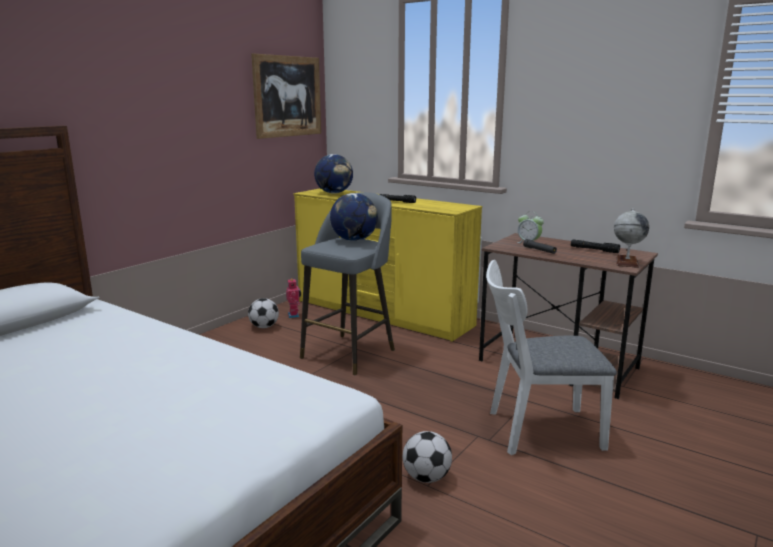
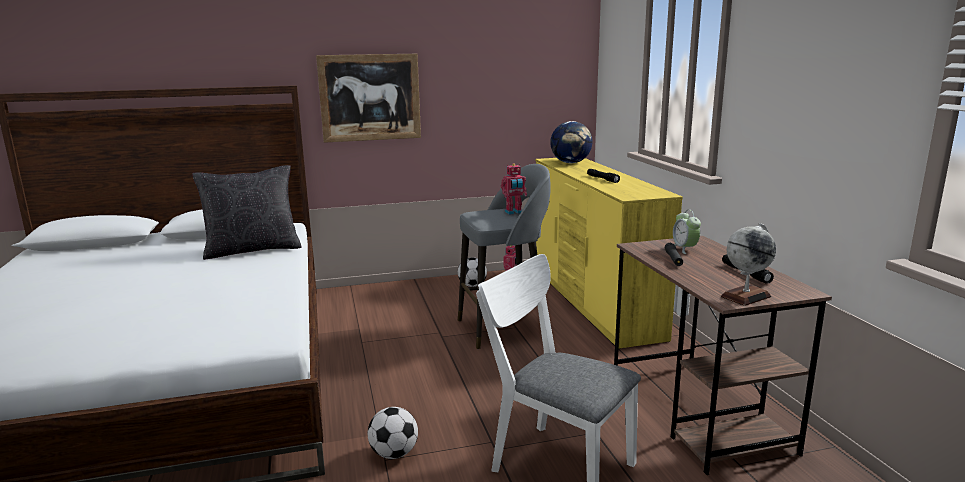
camera: 40 degrees right, 0 degrees up
picture [251,54,321,139] -> picture moved to [316,54,421,143]
globe [330,193,378,241] -> toy robot [501,163,527,215]
none -> black pillow [192,165,302,260]

